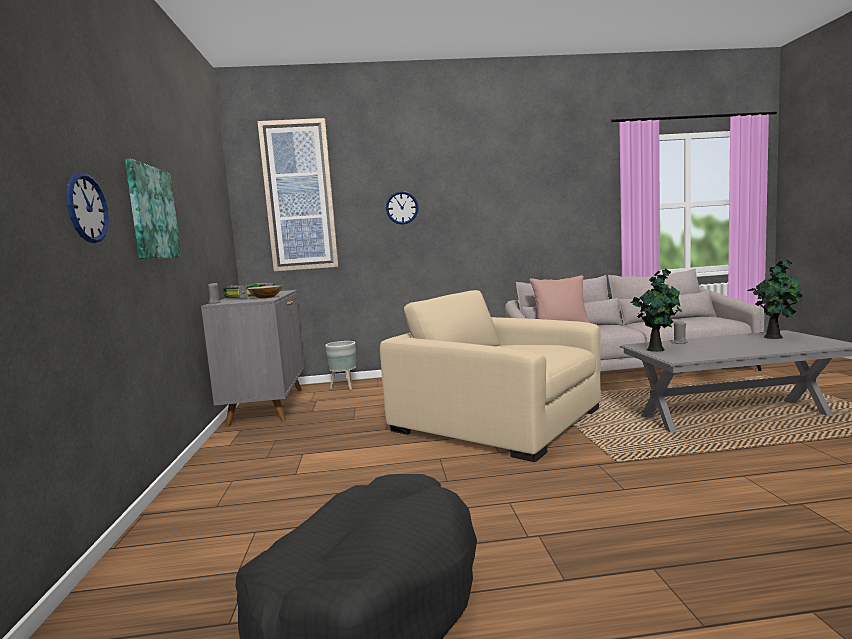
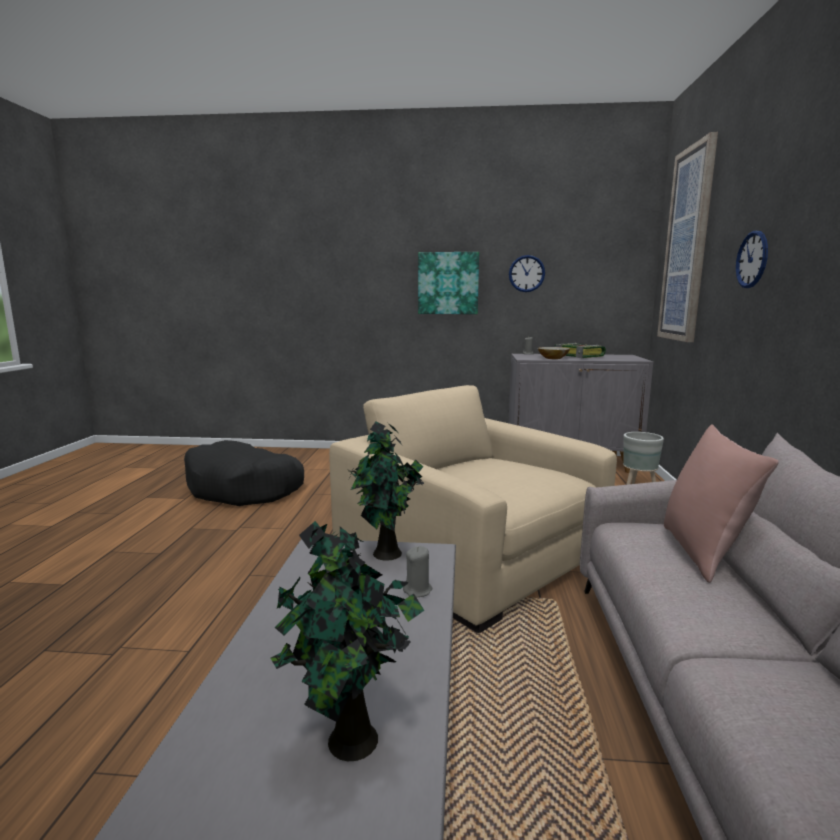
camera: 100 degrees right, 5 degrees up
wall clock [66,173,109,243] -> wall clock moved to [509,255,545,292]
beige armchair [380,290,601,462] -> beige armchair turned 90 degrees counterclockwise [329,385,617,633]

